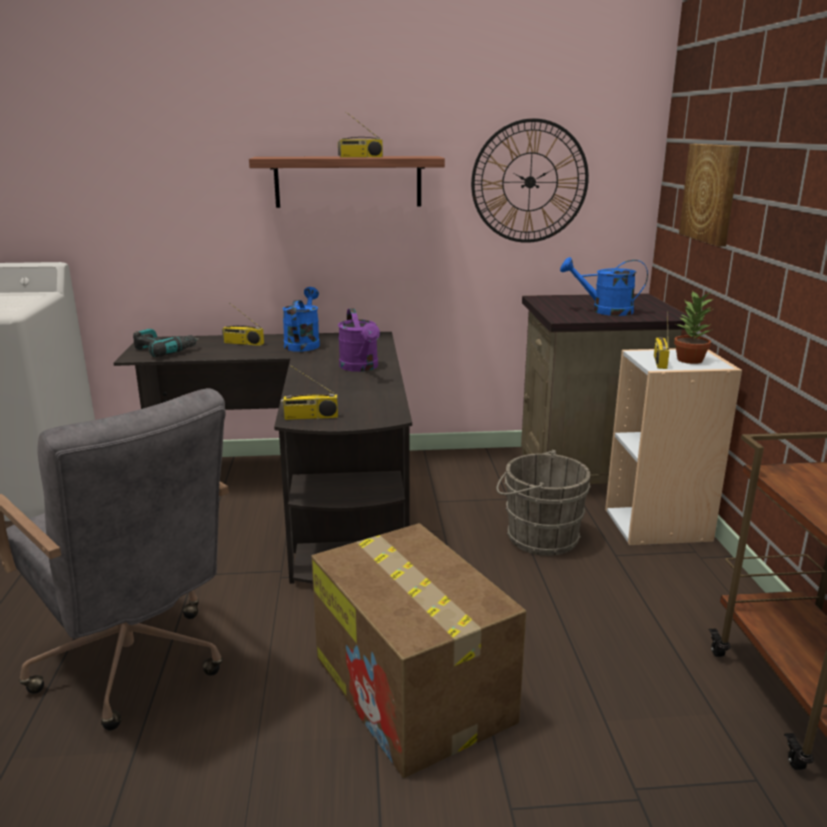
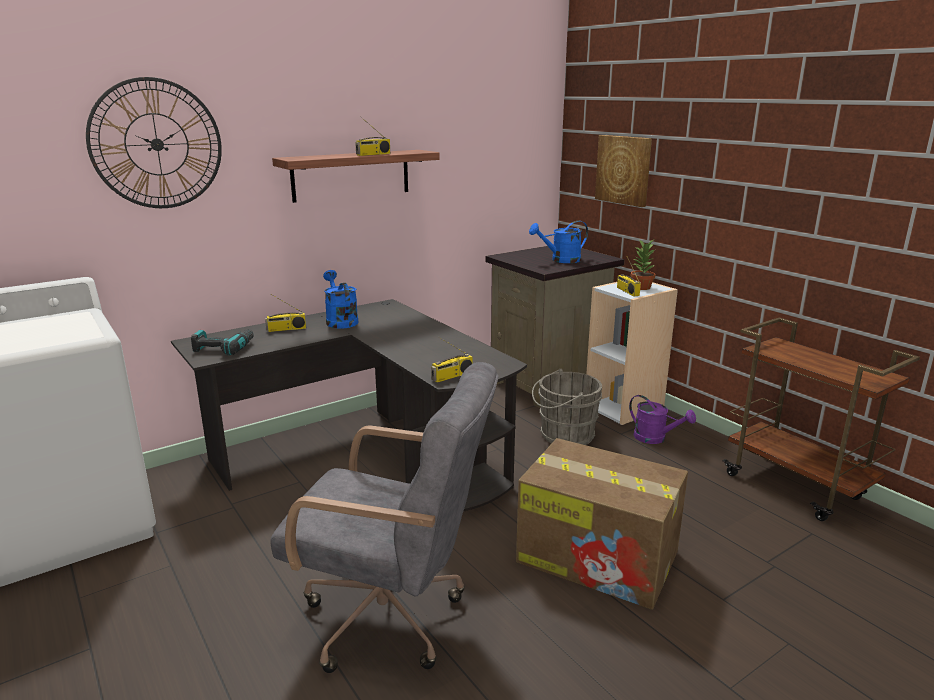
camera: 30 degrees left, 0 degrees up
purple watering can [338,308,380,372] -> purple watering can moved to [629,395,696,444]
wall clock [471,118,589,243] -> wall clock moved to [86,77,222,208]

